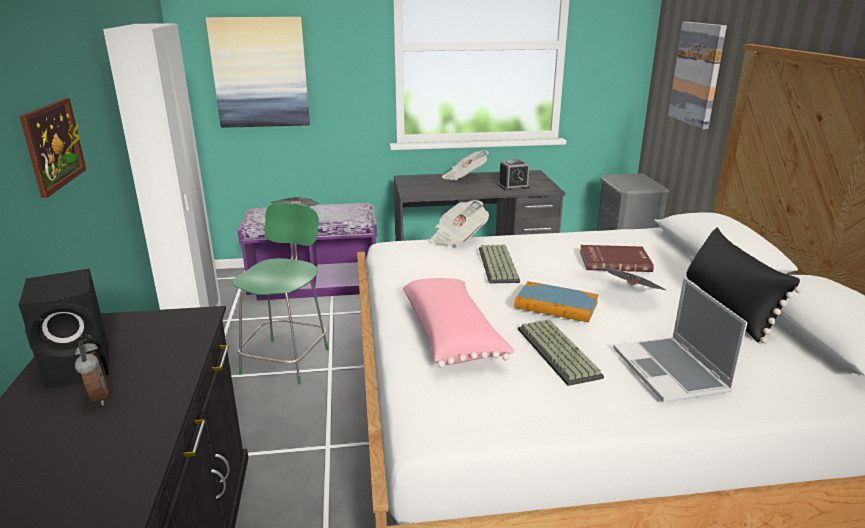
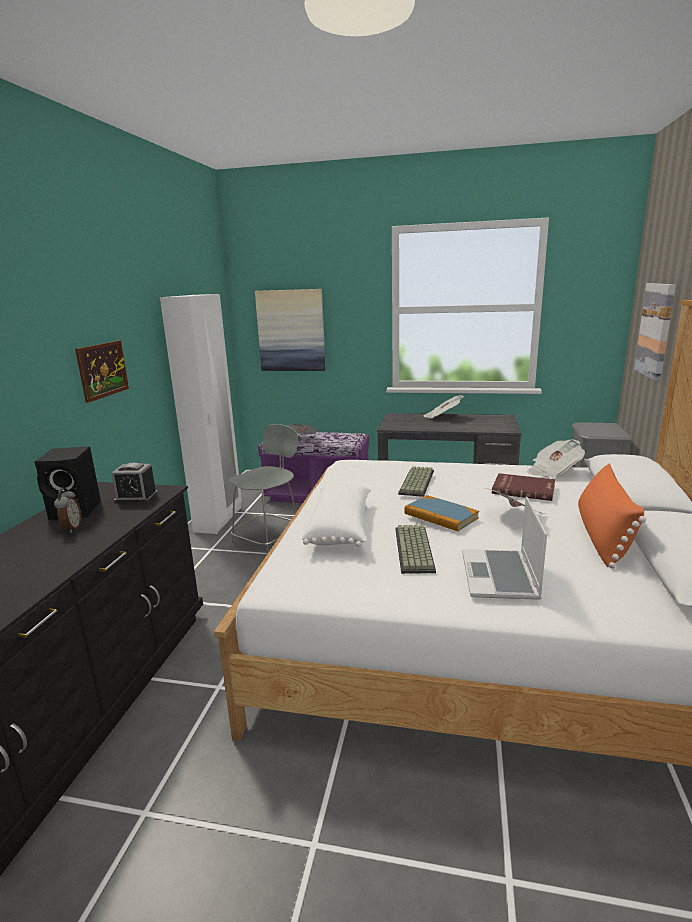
camera: 20 degrees right, 5 degrees down
green chair [232,203,328,384] -> grey chair [229,424,298,554]
pink pillow [403,278,515,368] -> white pillow [302,482,371,547]
newspaper [430,200,489,246] -> newspaper moved to [527,439,585,478]
alarm clock [498,159,530,191] -> alarm clock moved to [111,463,158,503]
black pillow [686,227,803,344] -> orange pillow [578,463,646,569]

